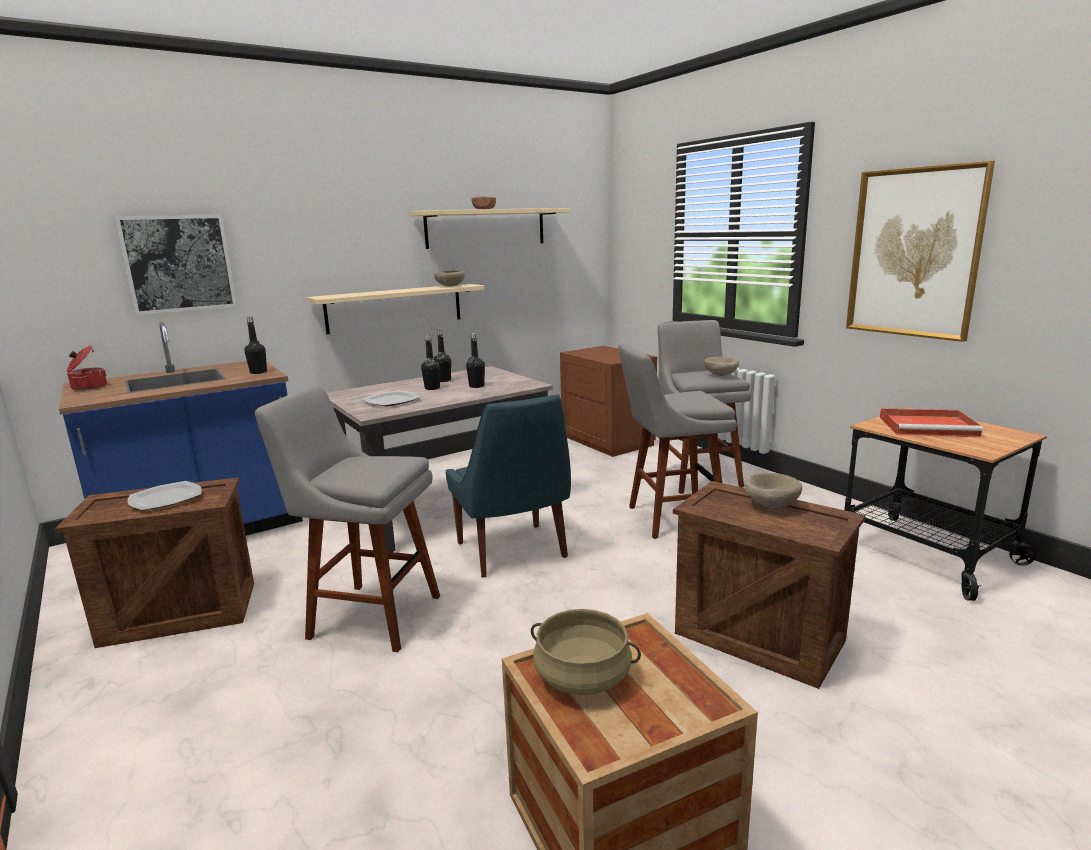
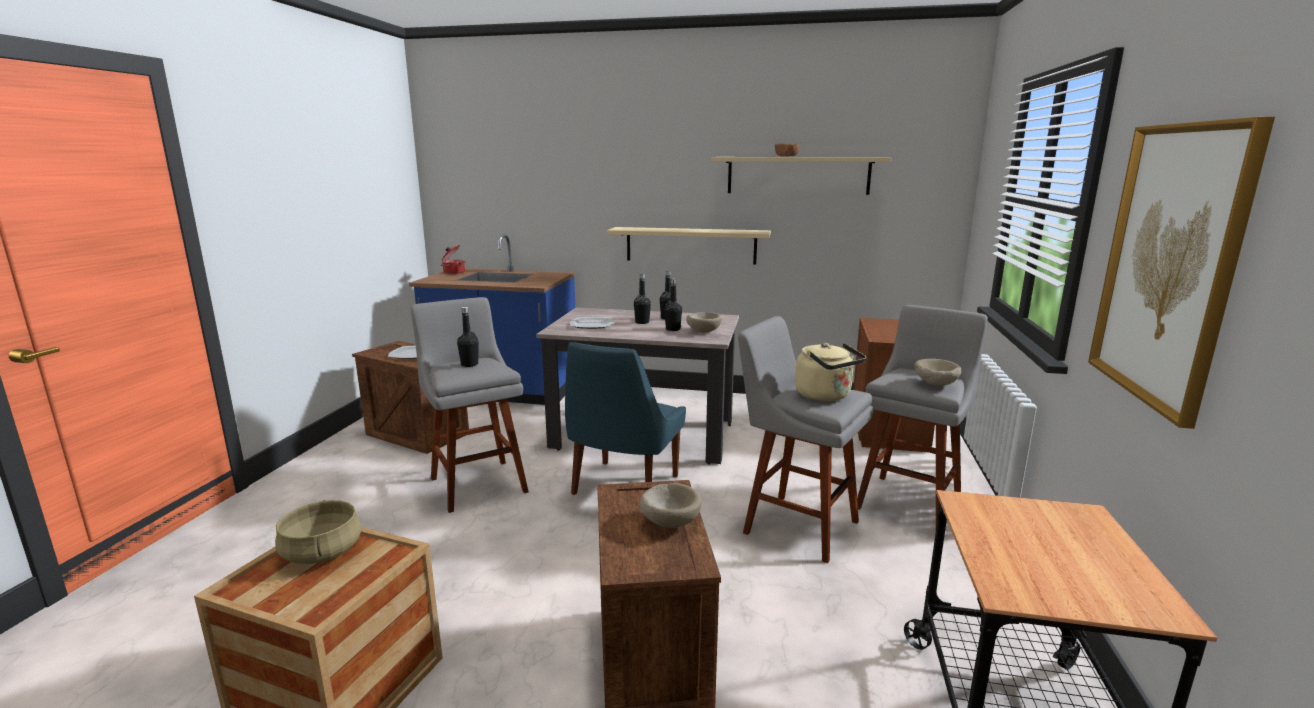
camera: 45 degrees right, 0 degrees up
picture [115,214,237,315] -> none
black bottle [244,316,267,374] -> black bottle moved to [457,307,478,367]
beige bowl [434,270,465,287] -> beige bowl moved to [686,312,722,333]
red tray [880,408,983,437] -> none
none -> beige kettle [795,343,866,401]

